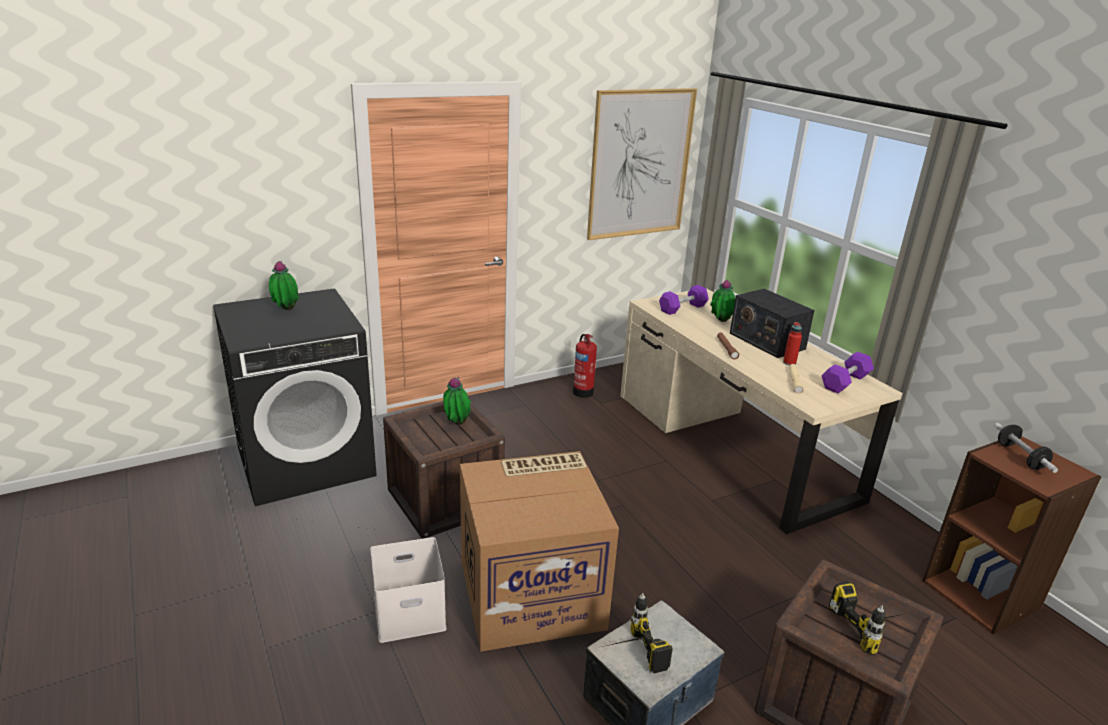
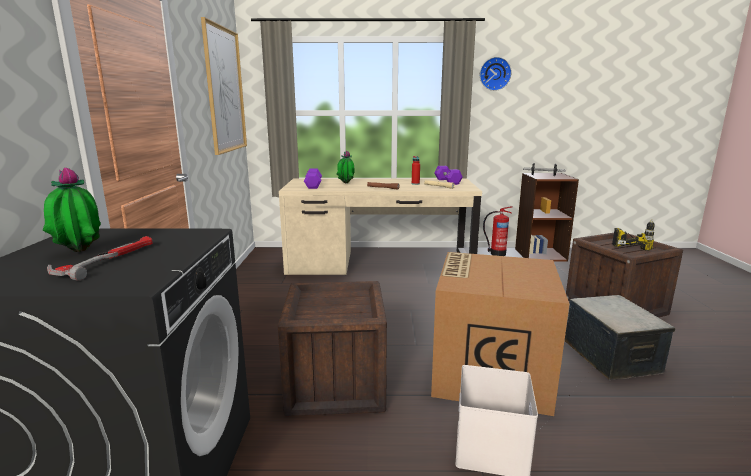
camera: 60 degrees left, 10 degrees down
potted plant [443,377,471,425] -> none
fire extinguisher [573,334,597,398] -> fire extinguisher moved to [483,206,513,256]
power drill [602,593,673,673] -> none
radio [730,289,815,358] -> none
none -> hammer [47,236,153,281]
none -> wall clock [480,57,512,91]

